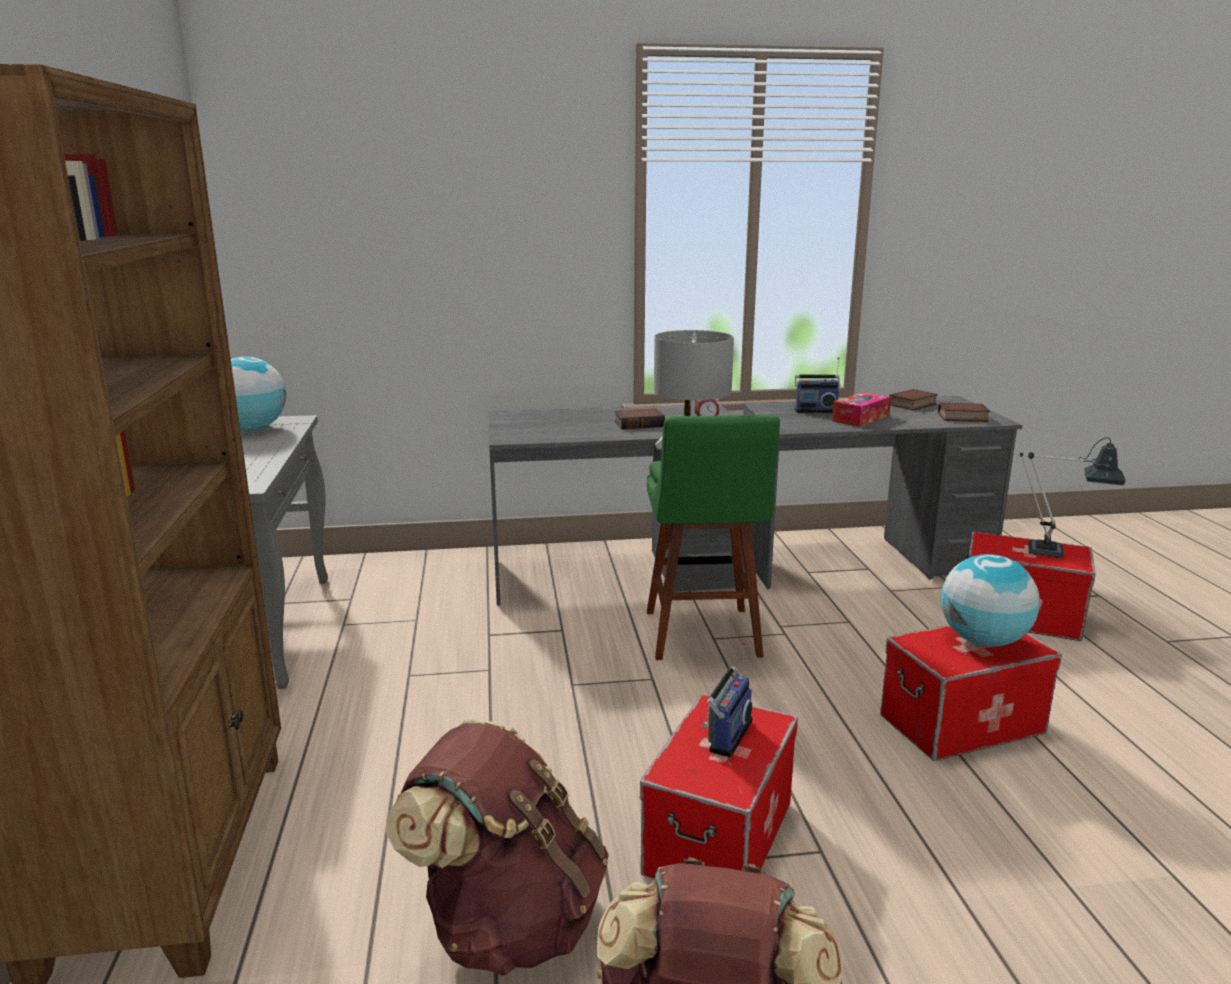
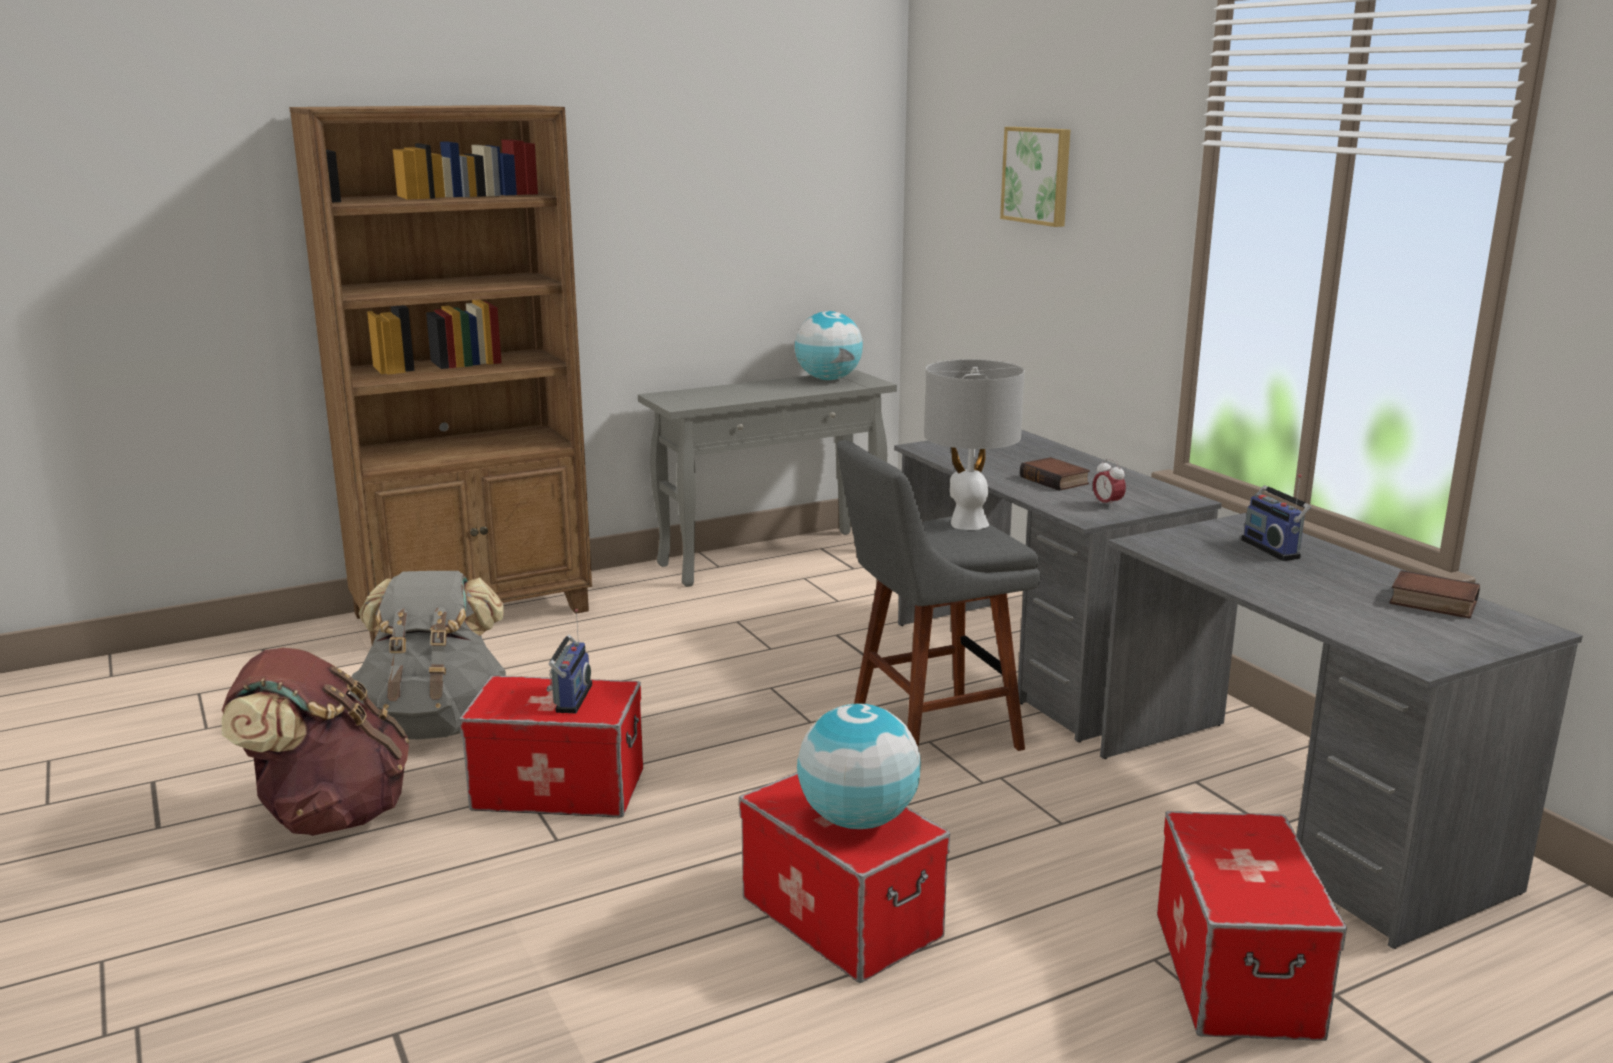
camera: 70 degrees right, 0 degrees up
brown backpack [386,720,609,976] -> grey backpack [350,571,506,739]
green stool [647,415,780,660] -> grey stool [837,440,1041,751]
radio [703,642,752,758] -> radio turned 90 degrees counterclockwise [547,609,592,713]
tissue box [832,392,891,427] -> none
book [938,403,990,422] -> none
table lamp [1020,437,1126,558] -> none
none -> picture [1000,127,1070,227]

